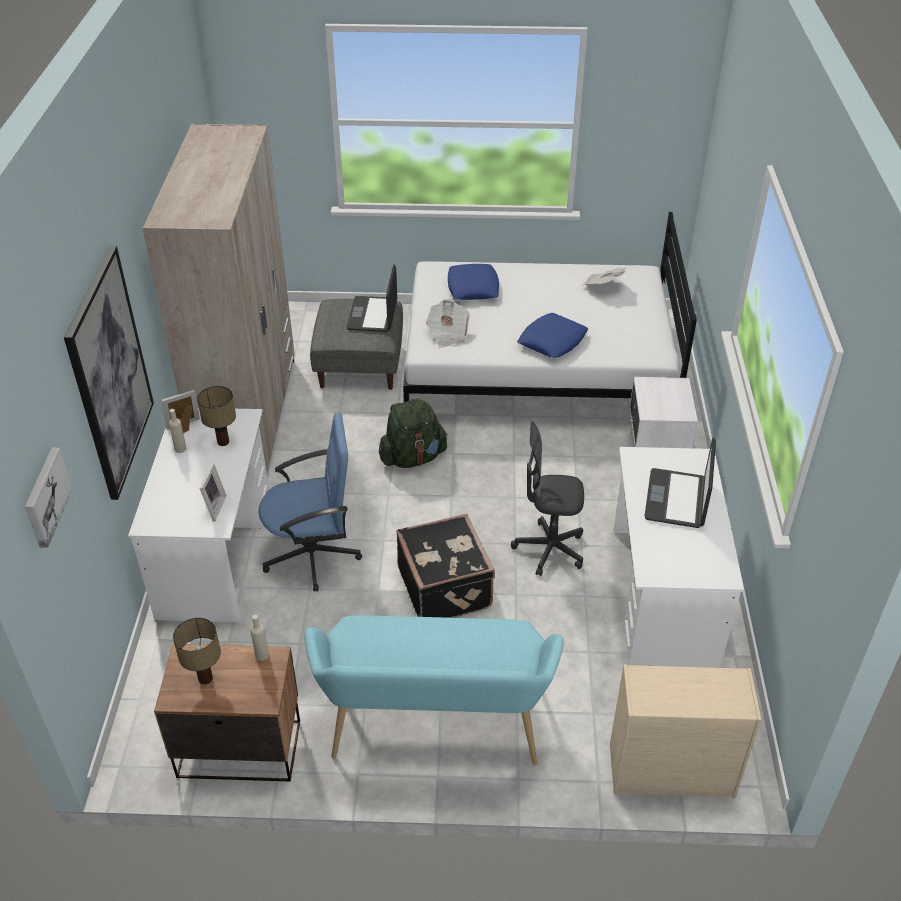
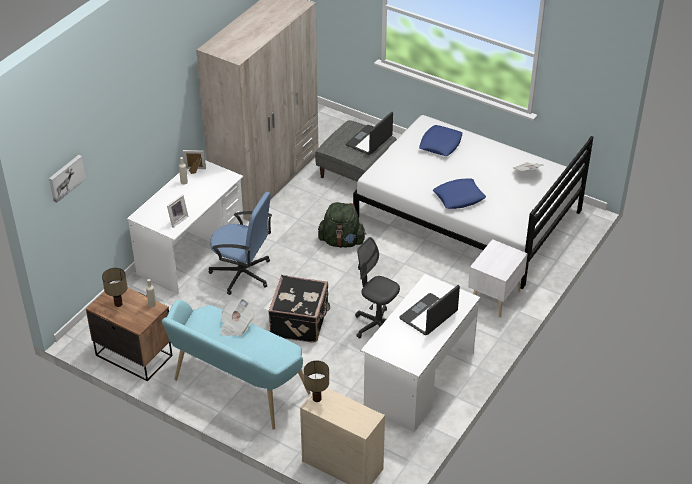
camera: 30 degrees right, 0 degrees up
picture [64,246,154,500] -> none
table lamp [197,386,236,446] -> table lamp moved to [304,361,329,402]
newspaper [426,299,470,347] -> newspaper moved to [220,299,255,337]

